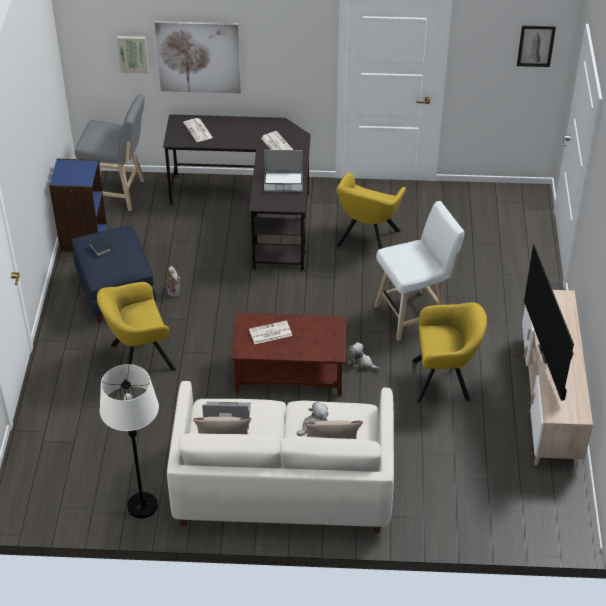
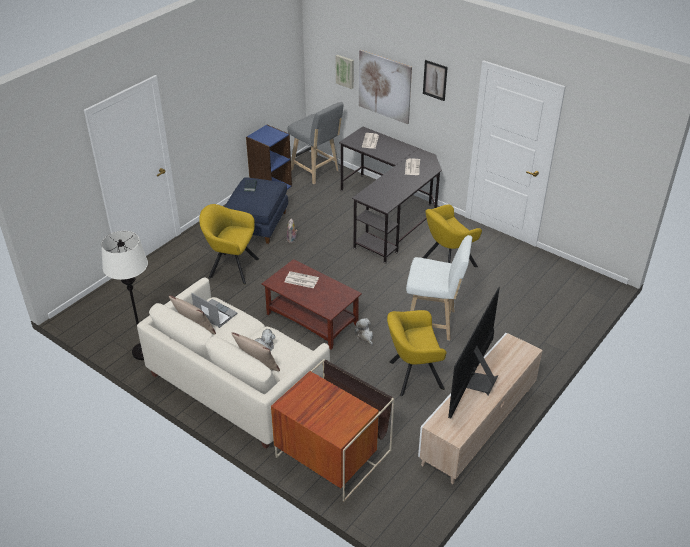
camera: 35 degrees right, 5 degrees down
laptop [264,150,303,192] -> none
yellow armchair [412,302,487,403] -> yellow armchair turned 135 degrees clockwise [387,310,446,396]
picture [517,25,556,67] -> picture moved to [423,60,448,101]
none -> side table [271,359,394,502]

